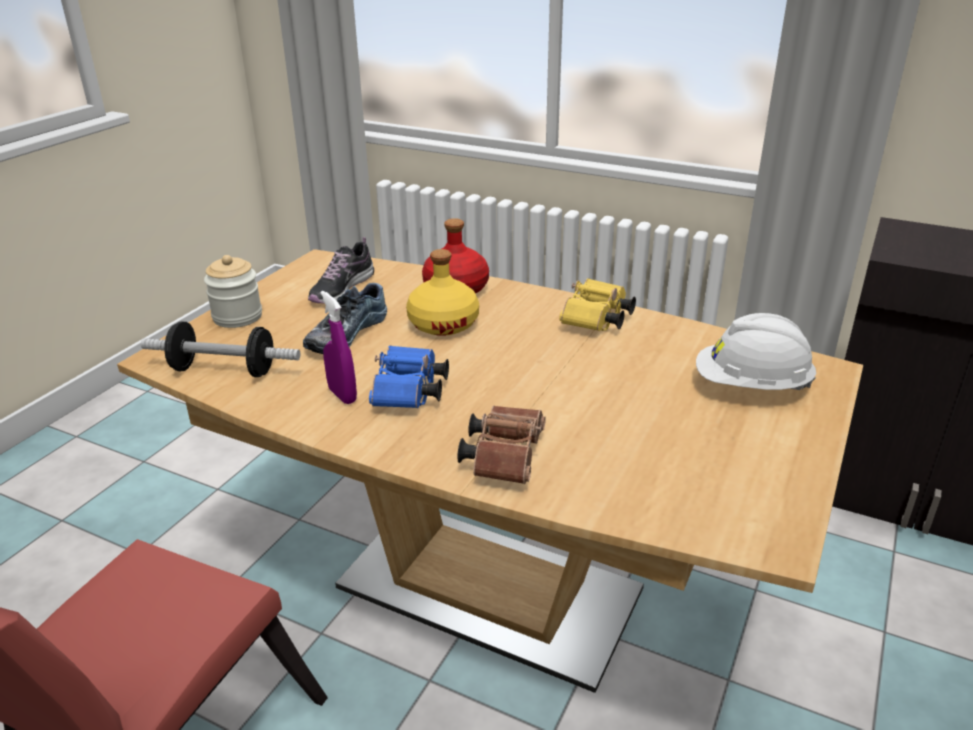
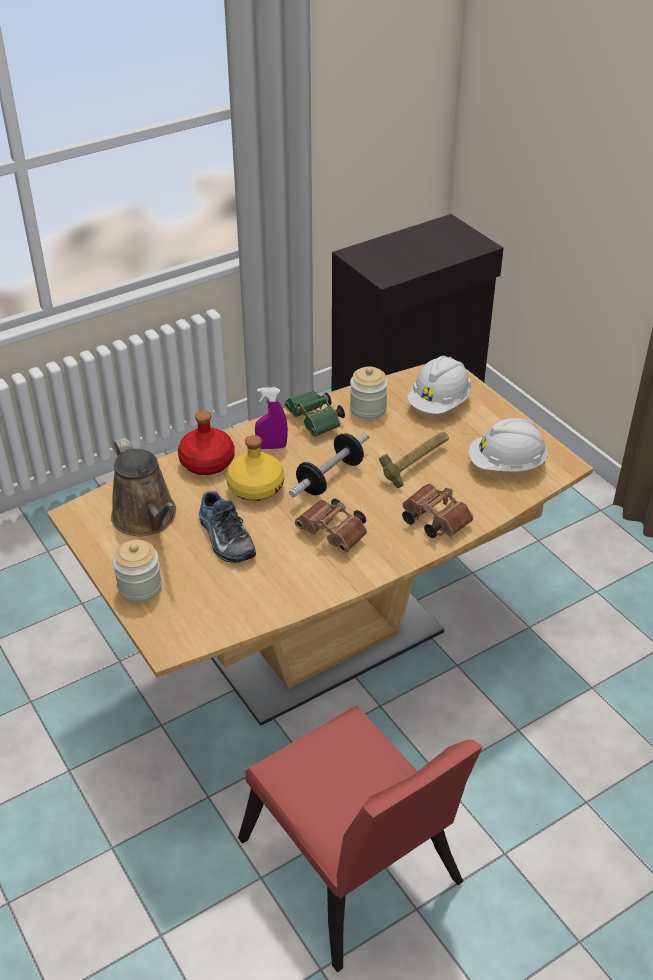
camera: 60 degrees left, 10 degrees up
dumbbell [141,322,300,377] -> dumbbell moved to [289,432,369,498]
shoe [308,237,374,303] -> brown watering can [111,438,176,536]
purple spray bottle [320,291,357,404] -> purple spray bottle moved to [255,387,288,449]
blue binoculars [369,345,449,408] -> brown binoculars [295,499,367,553]
yellow binoculars [559,278,636,331] -> green binoculars [285,390,345,437]
none -> jar [350,367,388,420]
none -> hammer [379,432,449,488]
none -> white hard hat [469,418,548,472]

